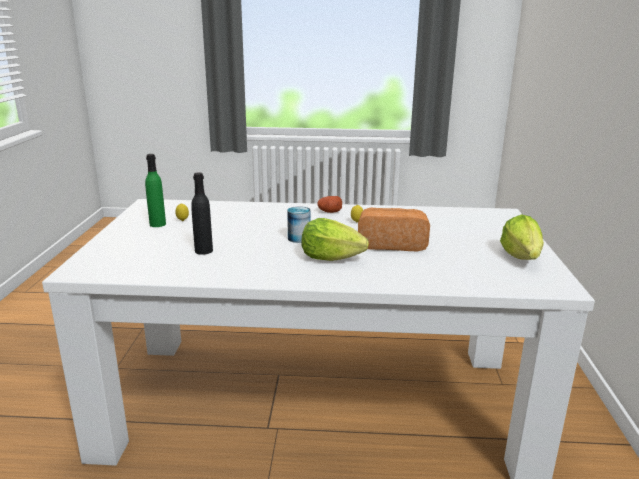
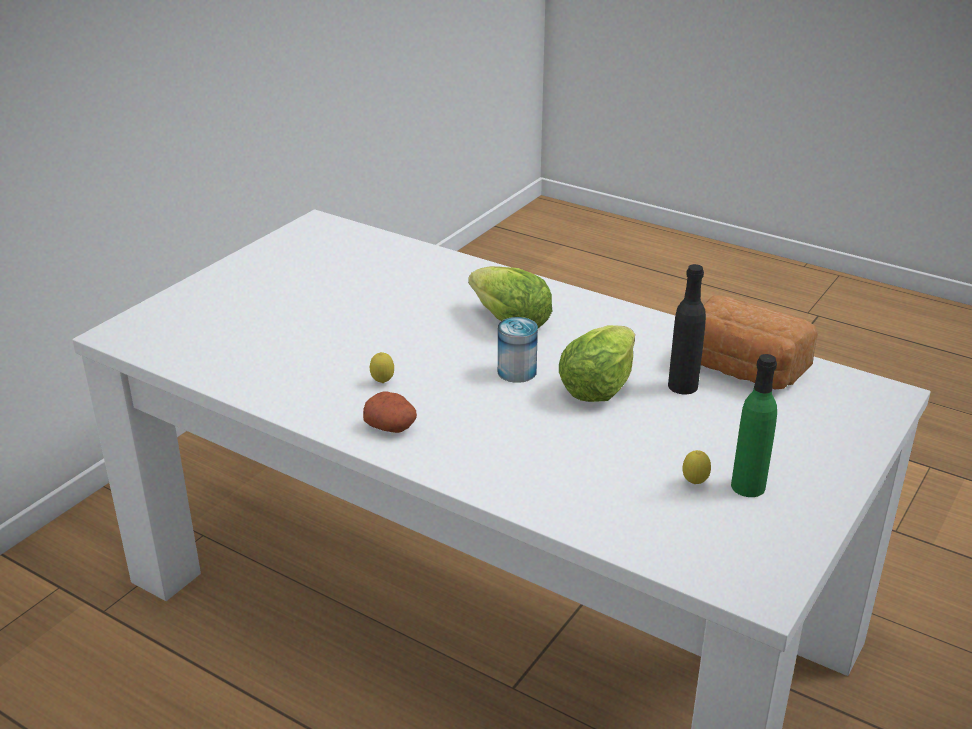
camera: 150 degrees left, 10 degrees up
bread [358,208,430,251] -> bread moved to [701,295,818,389]
lettuce [500,214,544,260] -> lettuce moved to [559,325,635,402]

